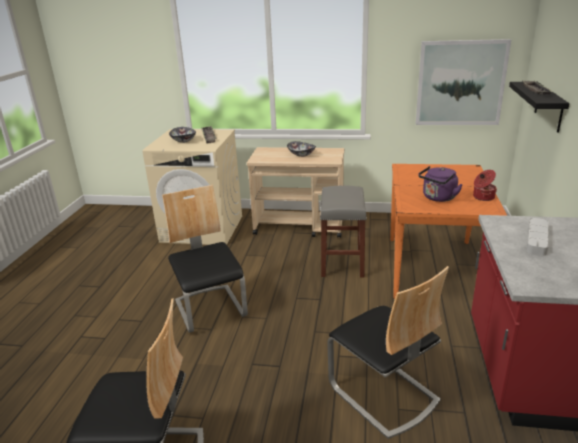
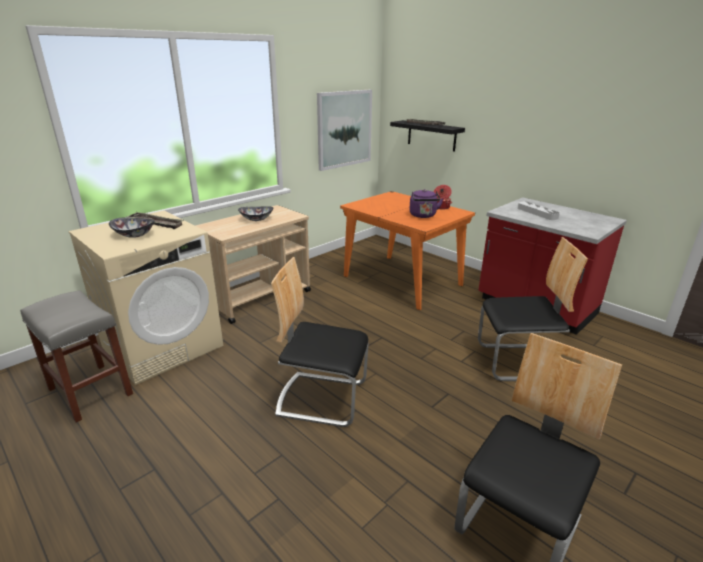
camera: 55 degrees left, 0 degrees up
grey stool [320,186,367,278] -> grey stool moved to [20,290,133,423]

